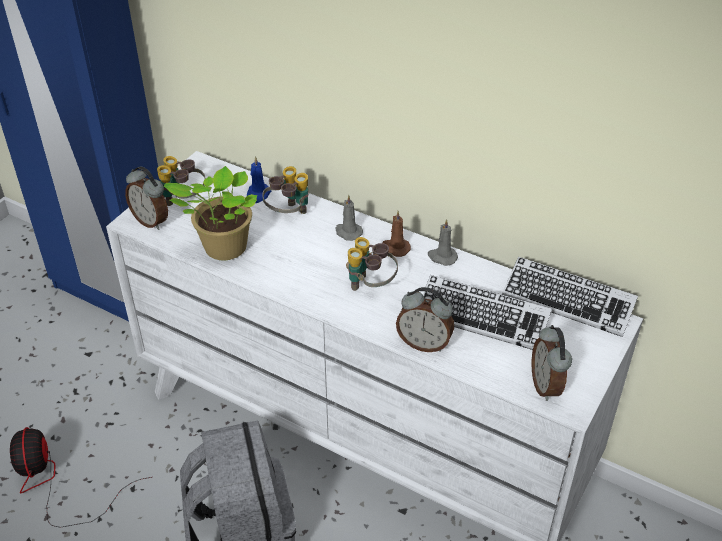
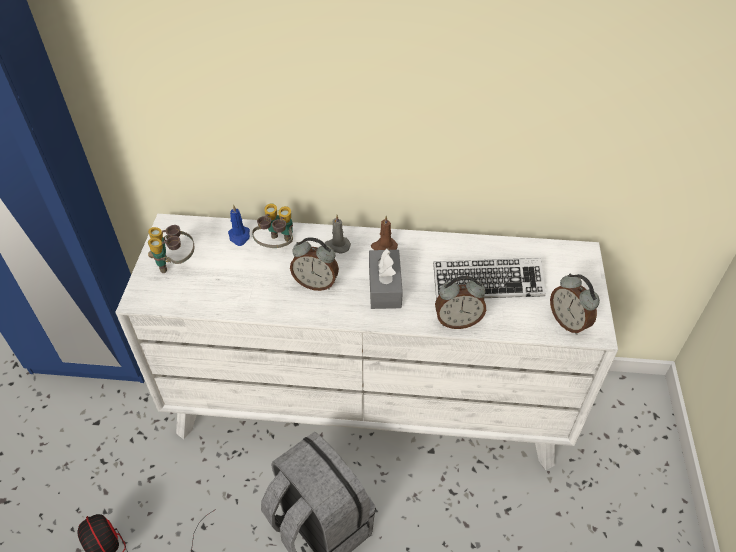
camera: 25 degrees left, 5 degrees up
alarm clock [125,166,168,230] -> alarm clock moved to [290,237,339,291]
potted plant [164,166,257,260] -> none
binoculars [346,237,398,291] -> grey tissue box [369,248,403,309]
grey candle [428,219,458,266] -> none
keyboard [502,257,638,337] -> none

